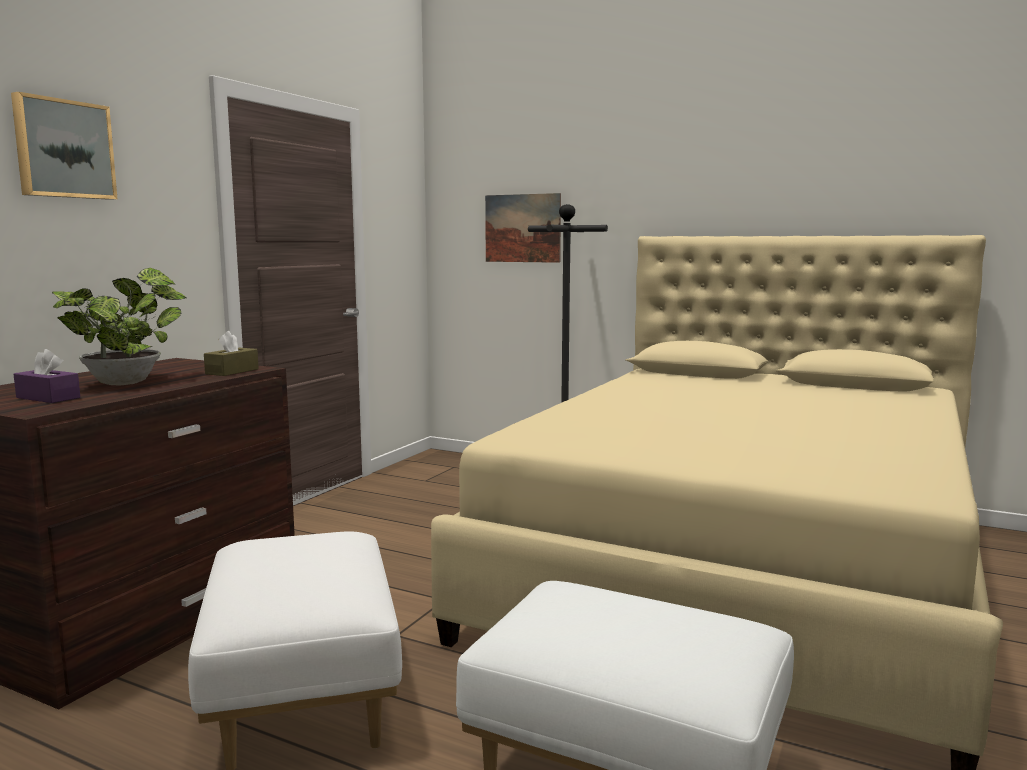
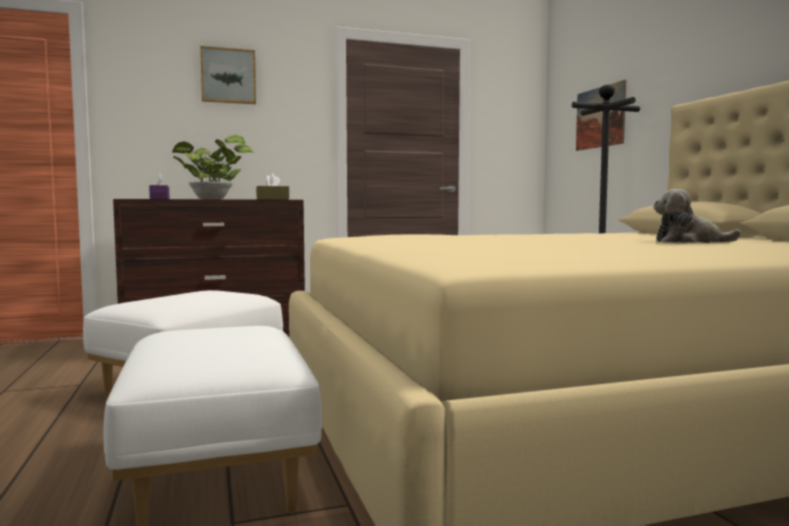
camera: 45 degrees right, 5 degrees down
none -> plush toy [653,189,741,243]

